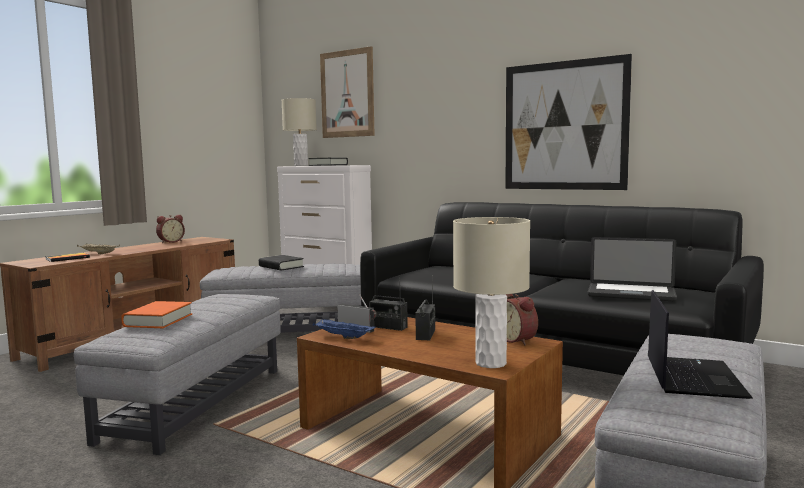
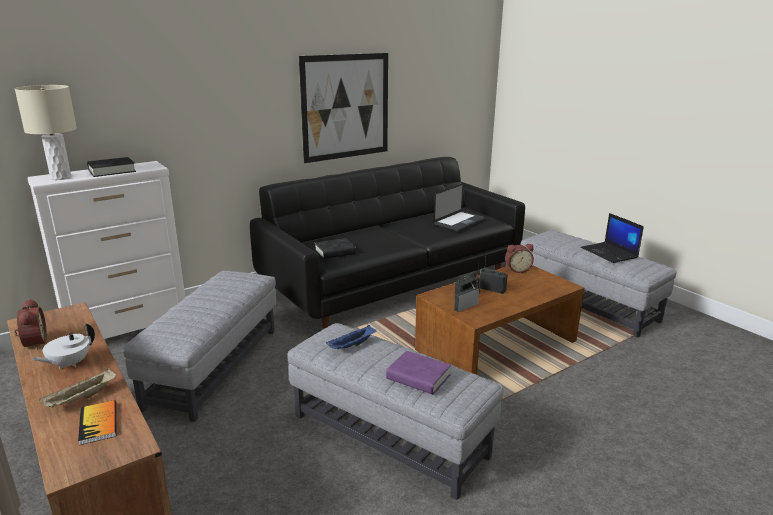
camera: 70 degrees left, 15 degrees up
orange book [121,301,192,328] -> purple book [386,351,451,395]
black book [259,255,304,271] -> black book moved to [315,238,356,259]
blue tray [313,318,376,339] -> blue tray moved to [326,325,376,350]
picture [320,46,375,138] -> none
beige table lamp [453,217,530,368] -> none
laptop [648,290,753,399] -> laptop turned 150 degrees counterclockwise [581,213,644,263]
none -> white teapot [32,323,95,369]

